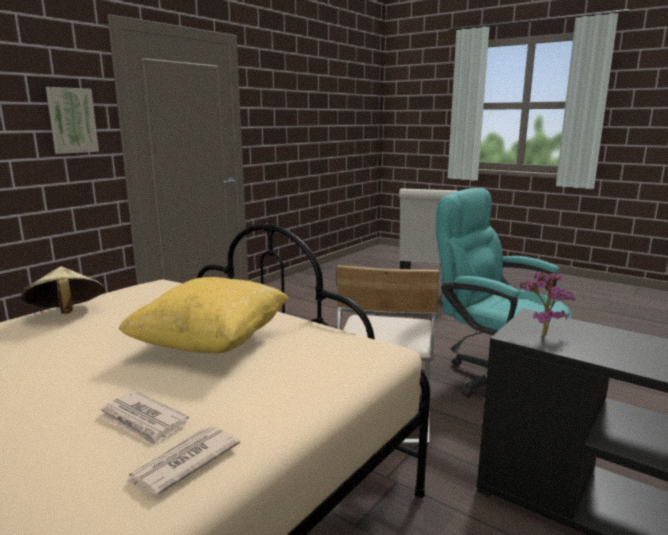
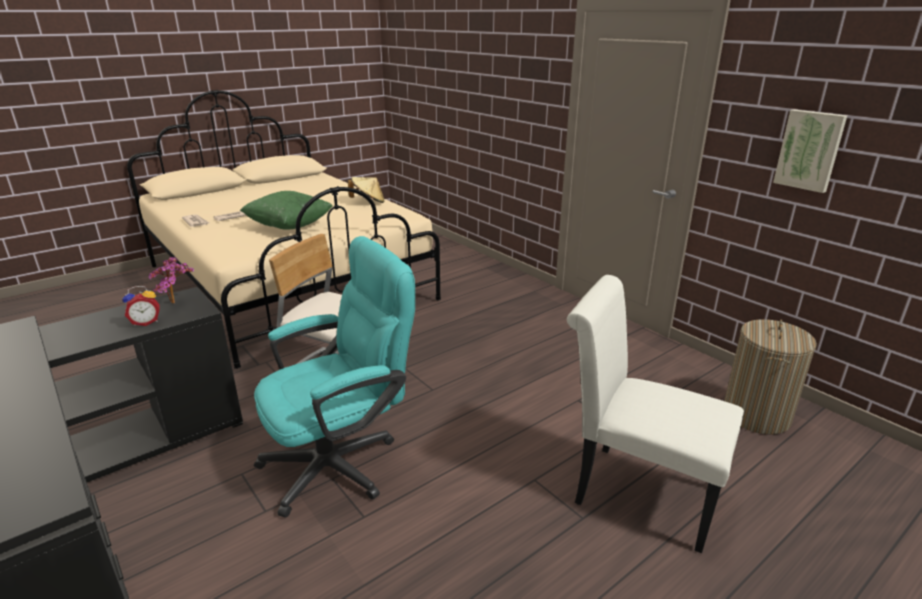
camera: 105 degrees right, 10 degrees up
picture [46,87,99,154] -> picture moved to [773,109,847,193]
yellow pillow [119,277,289,354] -> green pillow [240,191,333,230]
none -> alarm clock [122,286,160,326]
none -> laundry basket [724,319,817,434]

